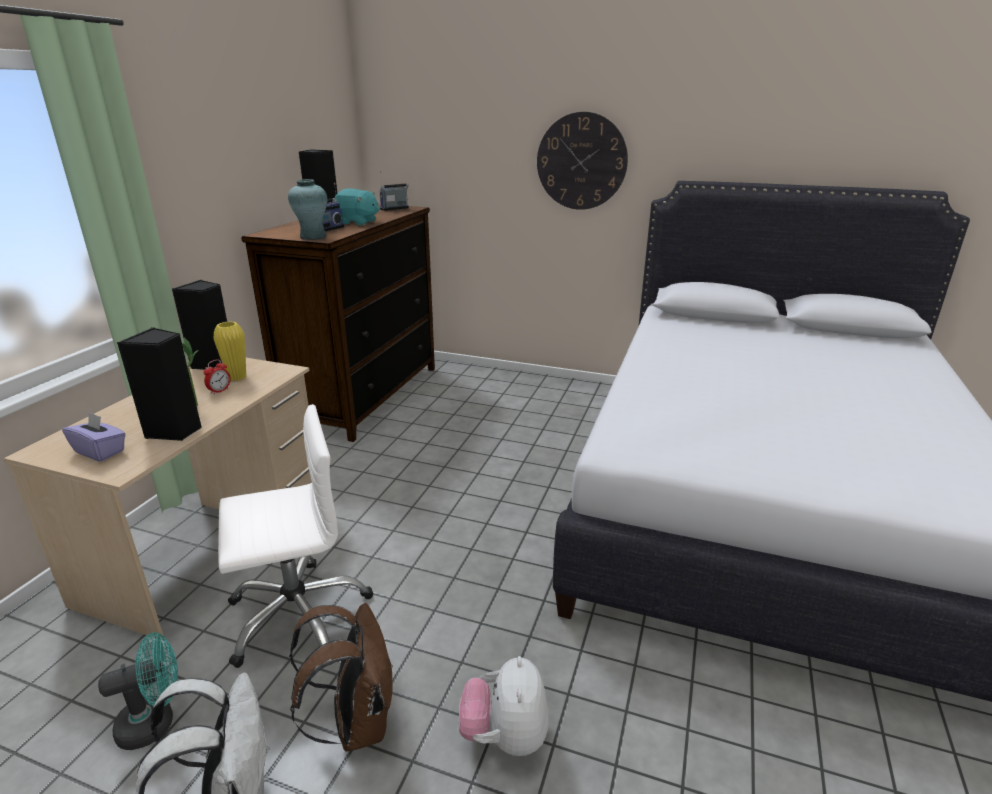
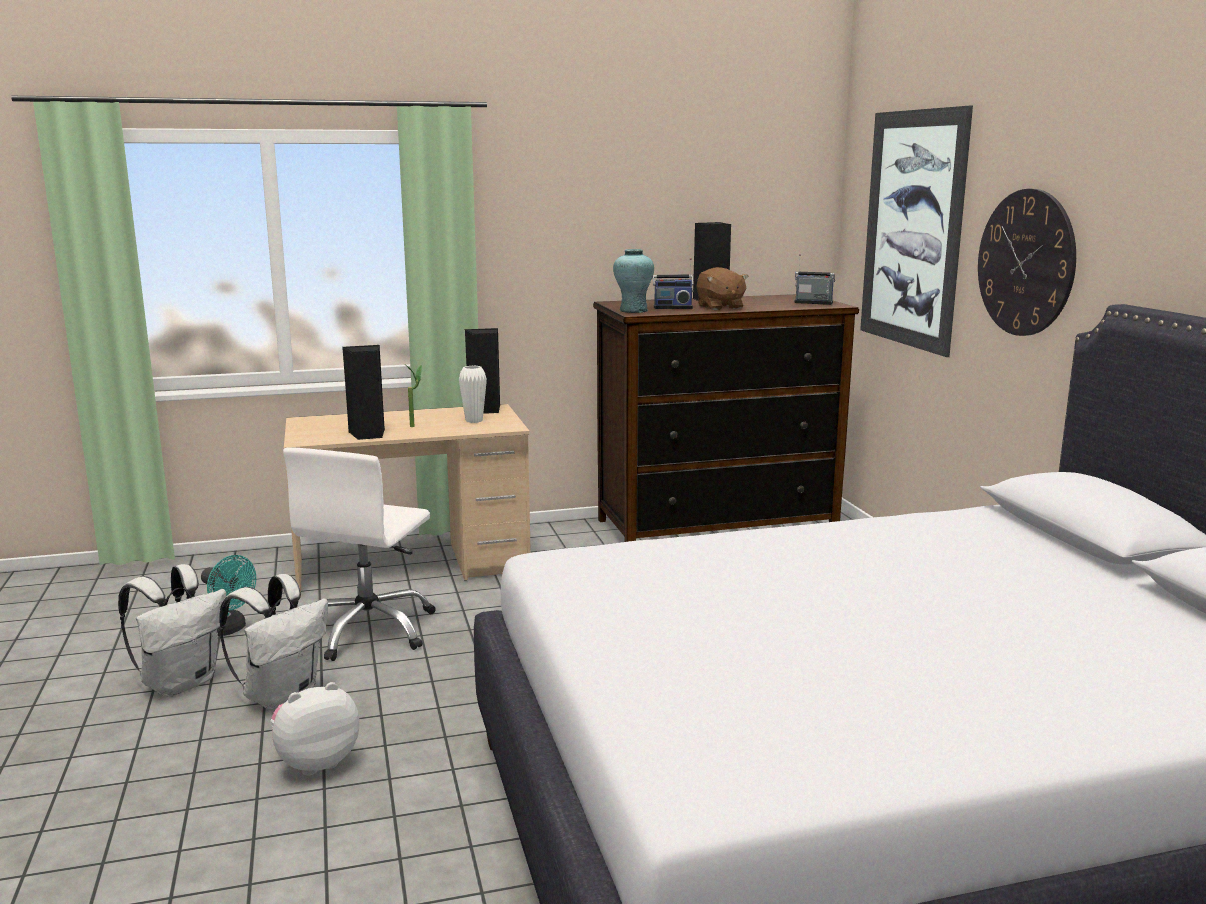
camera: 55 degrees right, 10 degrees down
purple tissue box [62,412,126,462] -> none
alarm clock [203,359,231,395] -> none
yellow vase [213,322,246,381] -> white vase [459,366,487,423]
white office chair [218,404,373,668] -> white office chair turned 75 degrees clockwise [283,447,436,661]
brown backpack [289,603,393,752] -> white backpack [219,574,328,710]
turquoise plush toy [332,189,380,225] -> brown plush toy [696,267,749,310]
none -> picture [860,106,973,357]

